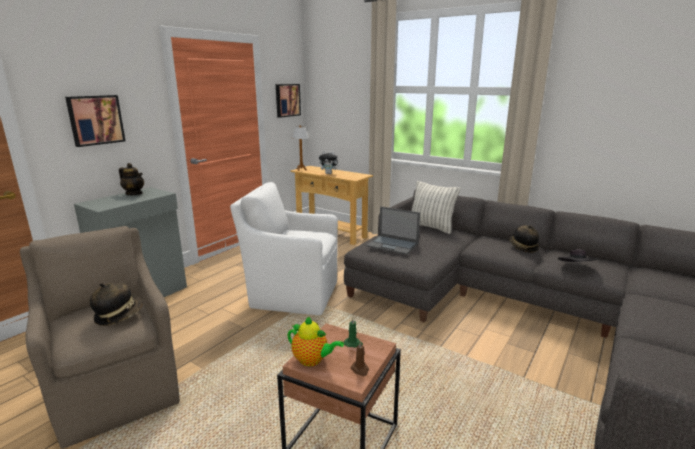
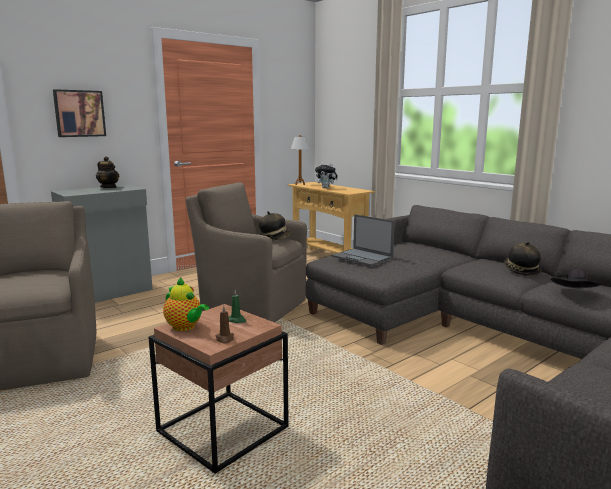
camera: 15 degrees right, 5 degrees down
hat [90,283,143,326] -> hat moved to [259,211,292,241]
white armchair [230,182,338,315] -> brown armchair [186,182,307,322]
picture [276,84,301,118] -> none
pillow [412,181,460,234] -> none

